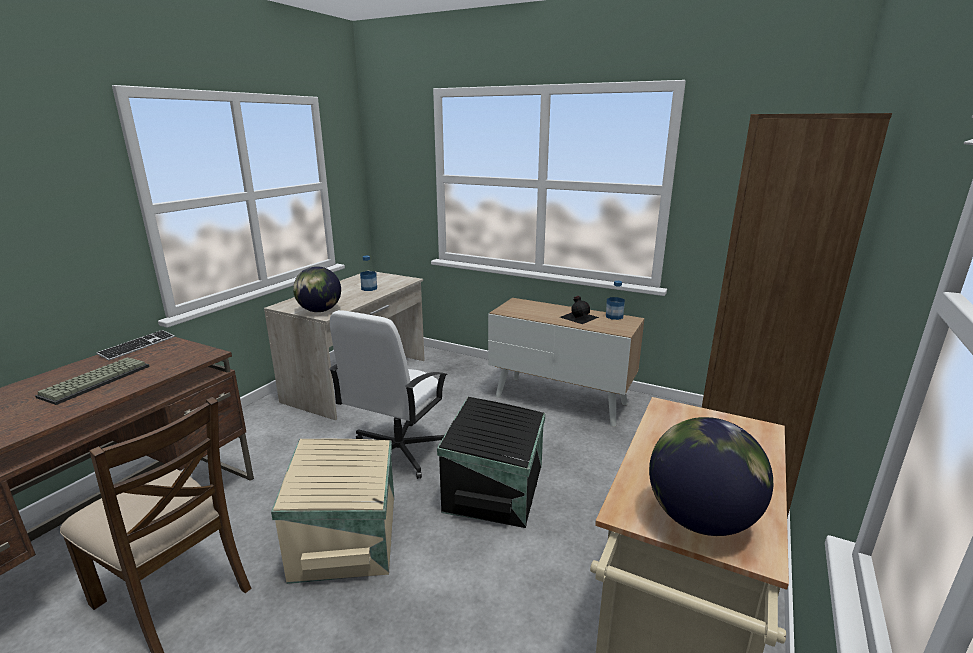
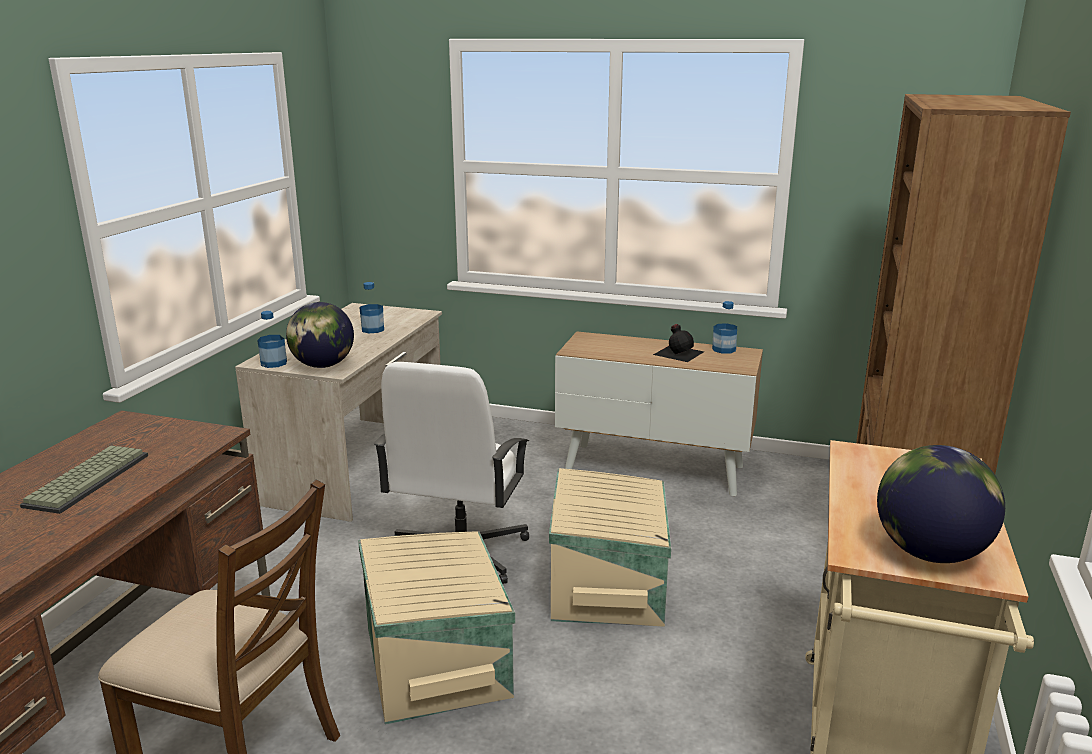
camera: 10 degrees left, 0 degrees up
keyboard [96,330,175,361] -> none
black storage box [437,397,545,528] -> beige storage box [549,468,671,627]
none -> bottle [257,311,287,368]

